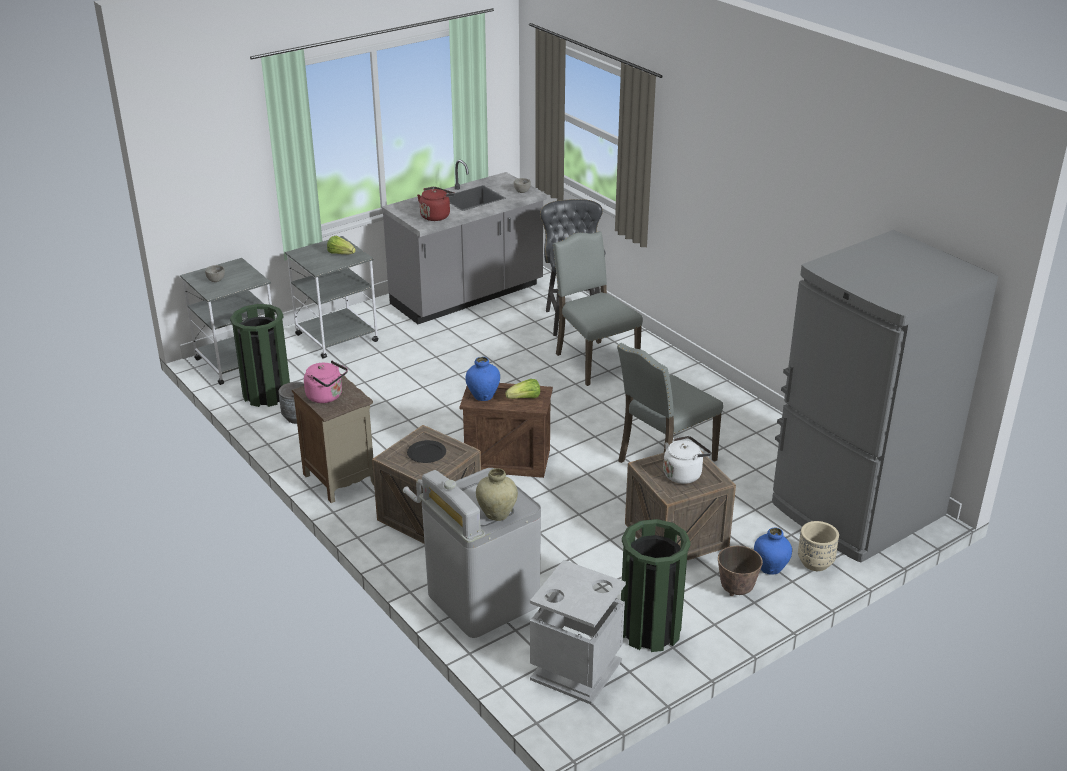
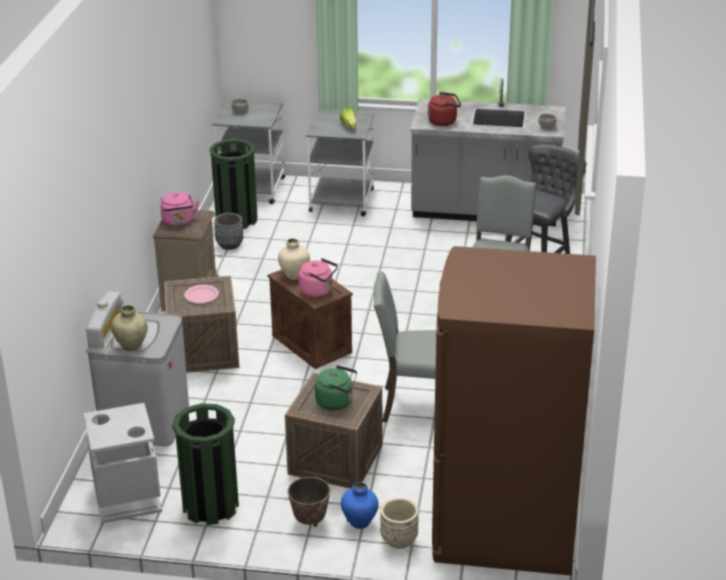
camera: 45 degrees right, 0 degrees up
black plate [407,440,446,463] -> pink plate [184,285,219,303]
blue vase [465,357,500,401] -> beige vase [278,238,310,280]
lettuce [505,379,540,399] -> pink kettle [299,258,338,297]
white kettle [663,436,711,484] -> green kettle [315,365,357,410]
grey fridge [772,230,998,562] -> brown fridge [432,246,596,576]

